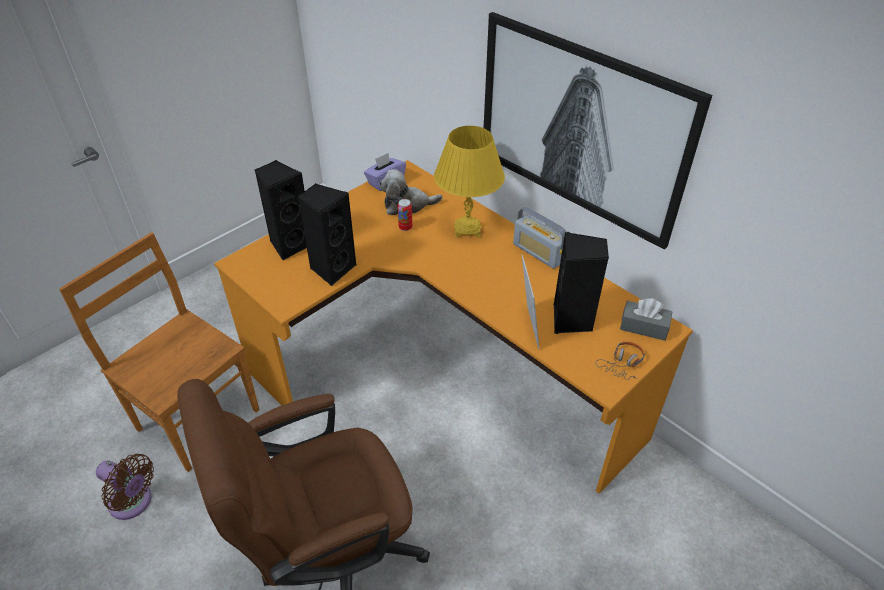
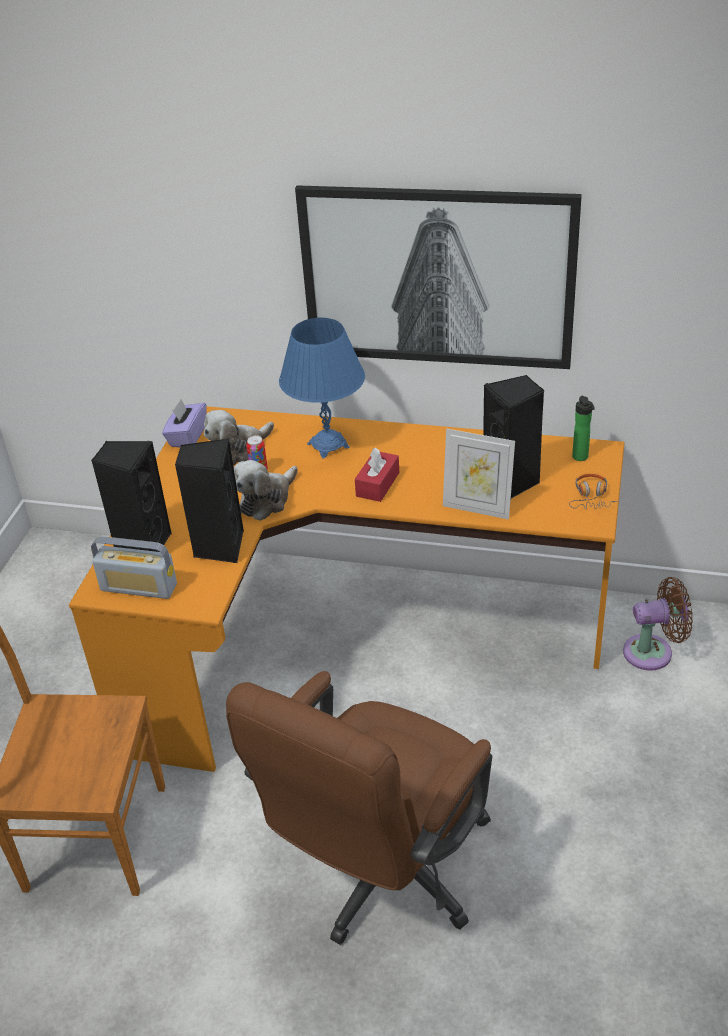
camera: 30 degrees left, 5 degrees down
brown fan [96,454,154,520] -> brown fan moved to [623,577,693,671]
yellow table lamp [434,126,505,237] -> blue table lamp [279,318,365,458]
radio [513,207,566,269] -> radio moved to [91,536,177,599]
picture frame [522,255,539,350] -> picture frame turned 150 degrees clockwise [443,428,515,520]
grey tissue box [620,298,673,341] -> bottle [572,396,595,461]
none -> plush toy [234,460,298,521]
none -> red tissue box [355,448,399,502]

